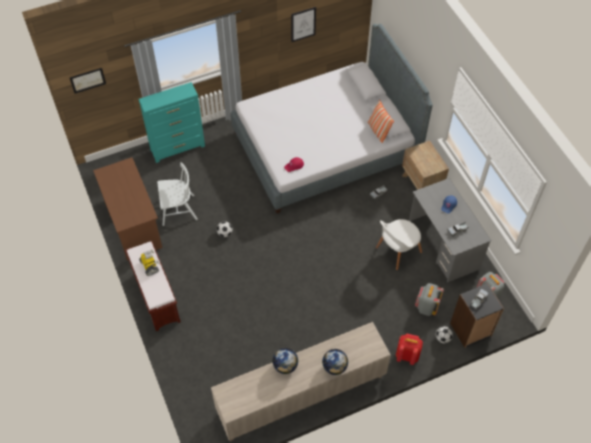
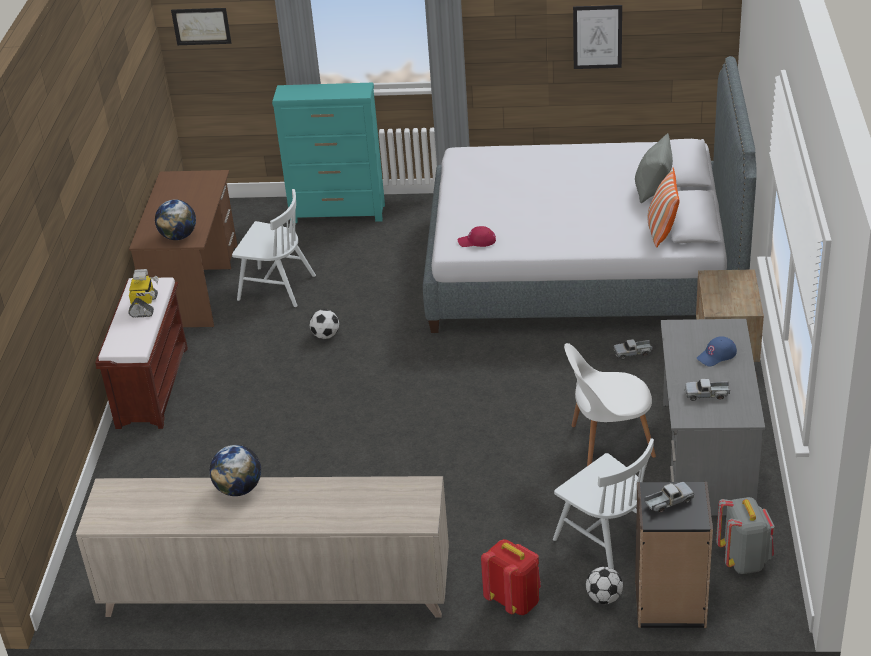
camera: 30 degrees right, 20 degrees down
globe [322,349,348,375] -> globe moved to [155,200,196,240]
grey backpack [415,283,444,316] -> white chair [553,438,654,569]
none -> grey pillow [635,133,673,203]

